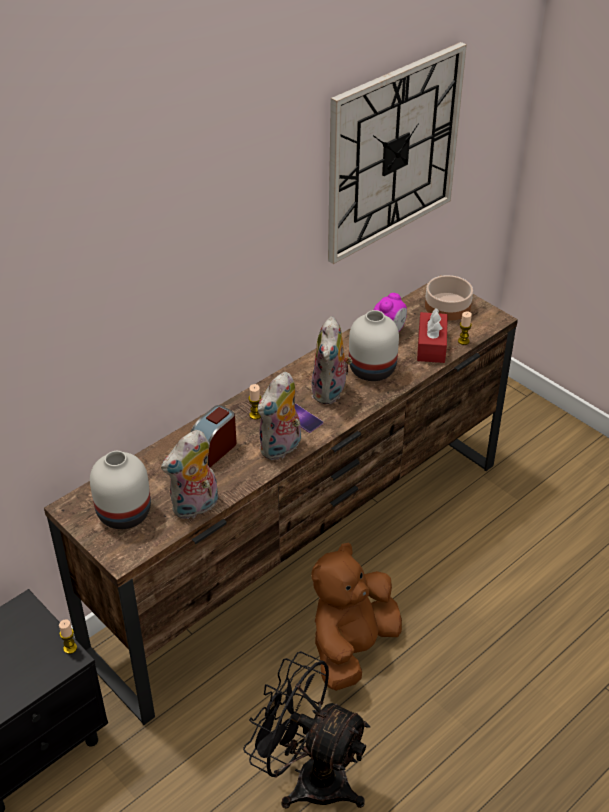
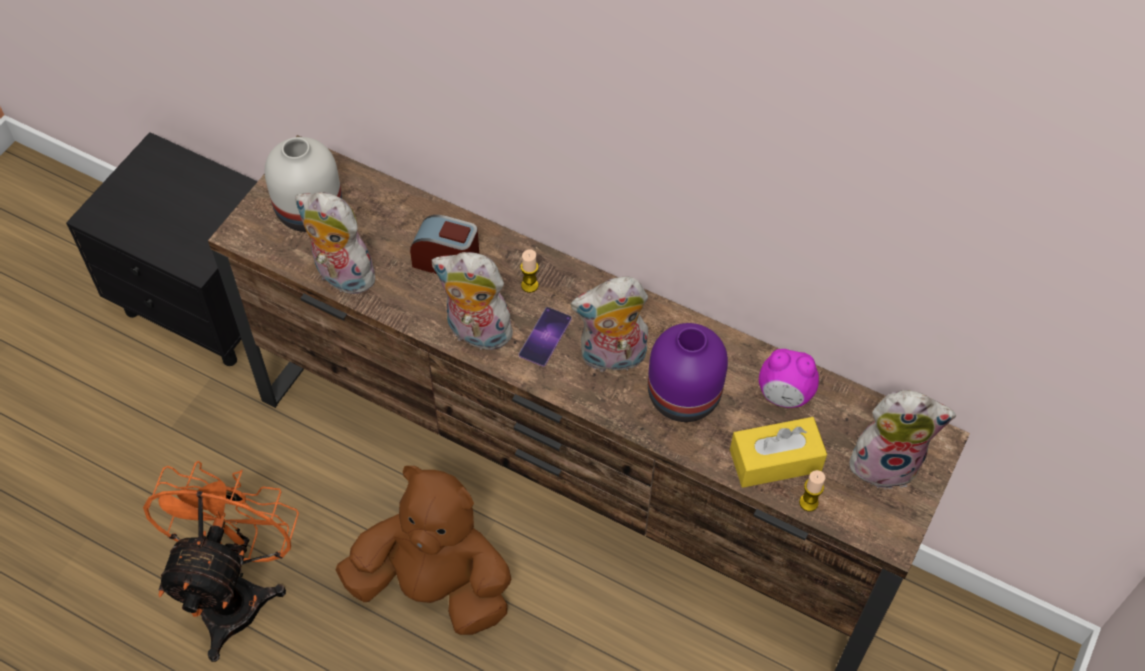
camera: 70 degrees right, 15 degrees up
candle [59,619,77,654] -> none
black fan [243,651,370,809] -> orange fan [143,461,299,662]
wall clock [328,42,467,264] -> none
white vase [349,310,399,381] -> purple vase [648,323,728,422]
red tissue box [417,308,448,363] -> yellow tissue box [730,417,827,488]
bowl [425,275,473,321] -> plush toy [849,390,956,489]

